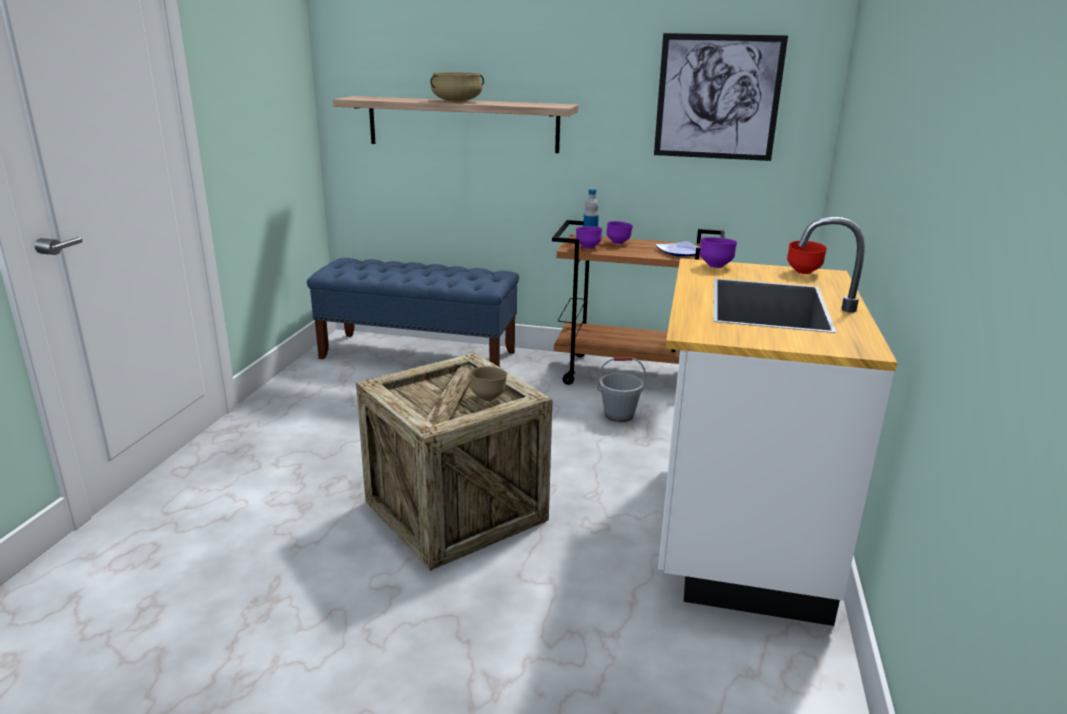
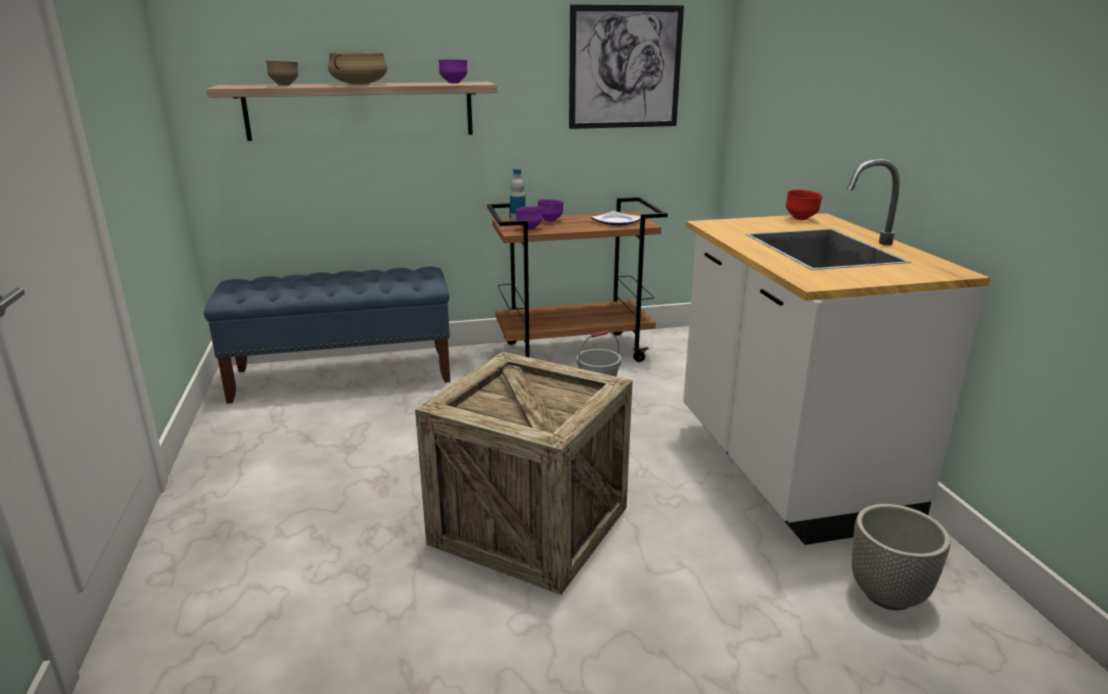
camera: 25 degrees left, 0 degrees up
brown bowl [470,367,507,401] -> brown bowl moved to [266,61,298,86]
purple bowl [700,237,737,268] -> purple bowl moved to [438,59,467,83]
none -> planter [852,504,951,610]

